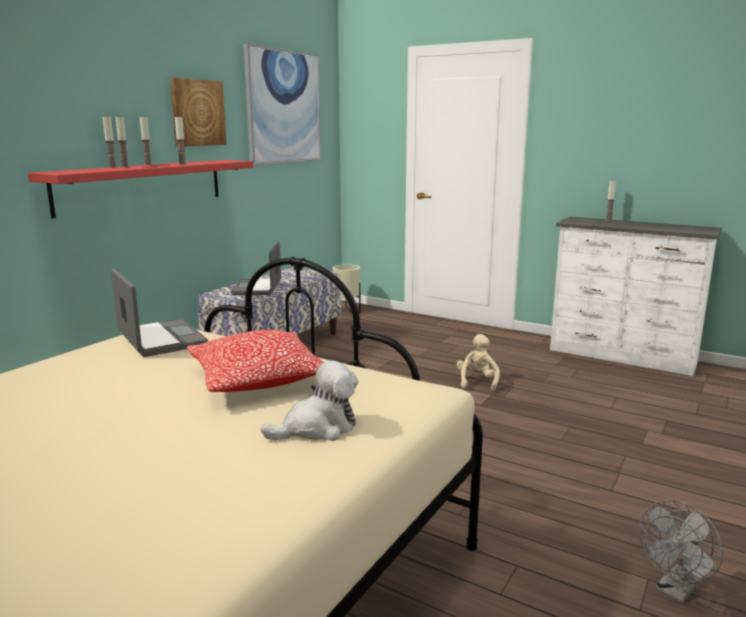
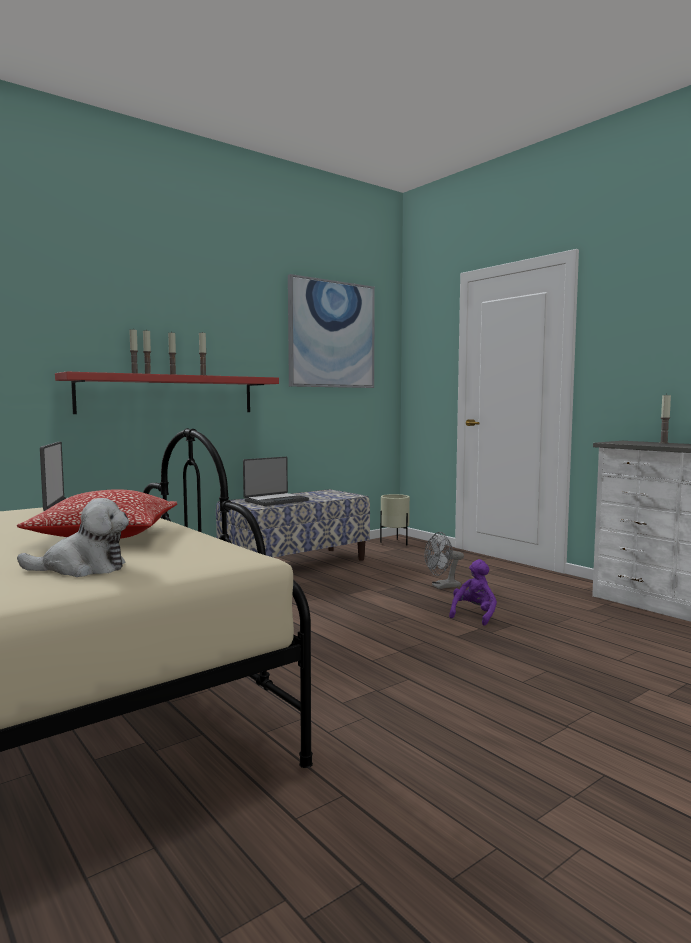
camera: 20 degrees right, 10 degrees down
picture [170,78,227,147] -> none
laptop [231,242,281,295] -> laptop turned 150 degrees counterclockwise [243,457,309,506]
beige plush toy [457,334,500,391] -> purple plush toy [449,559,497,626]
grey fan [639,500,723,603] -> grey fan moved to [424,532,464,589]

